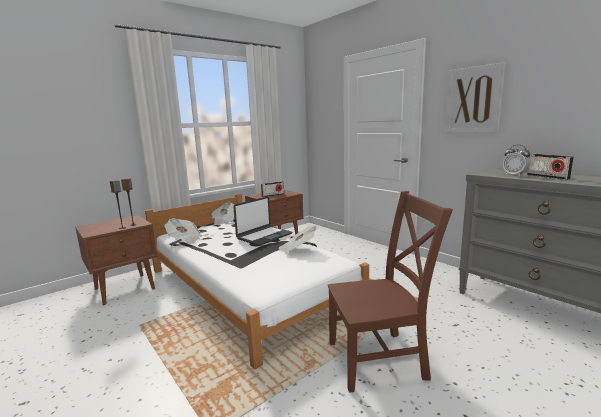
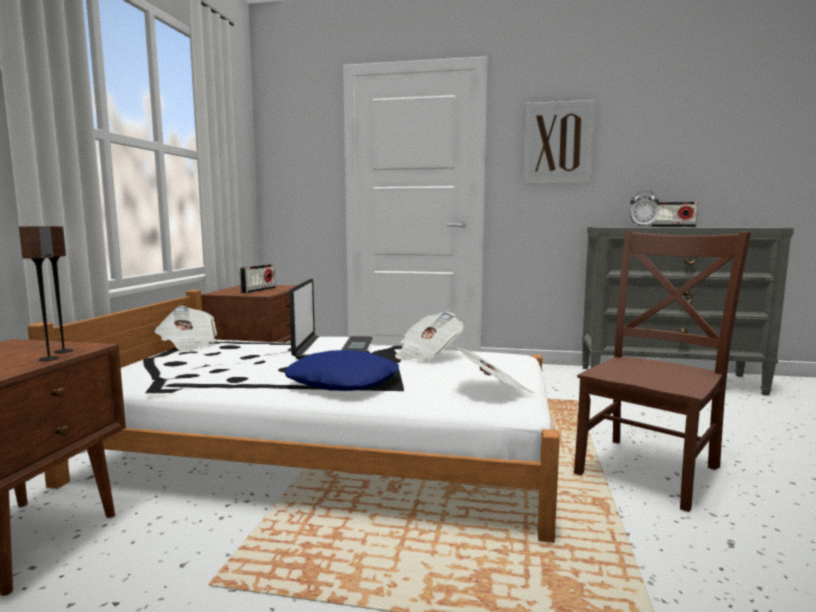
camera: 40 degrees left, 5 degrees down
newspaper [164,218,202,244] -> newspaper moved to [448,344,534,393]
none -> blue pillow [285,350,399,391]

